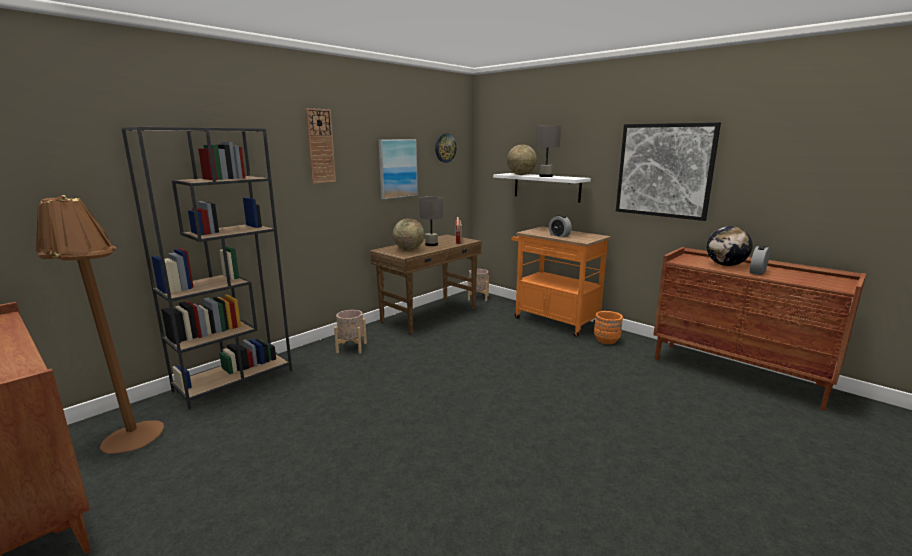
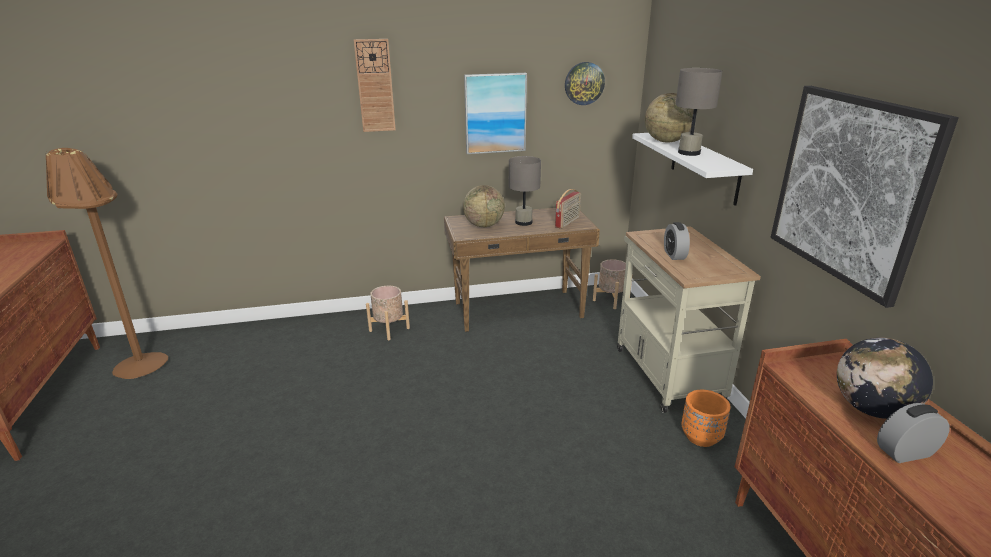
camera: 35 degrees right, 10 degrees up
bookcase [121,127,292,409] -> none
orange cart [511,226,611,337] -> beige cart [617,226,761,413]

